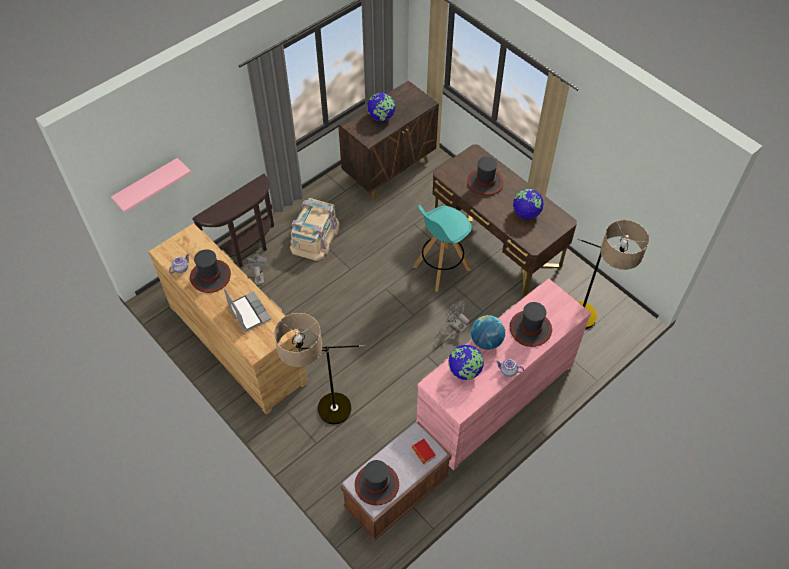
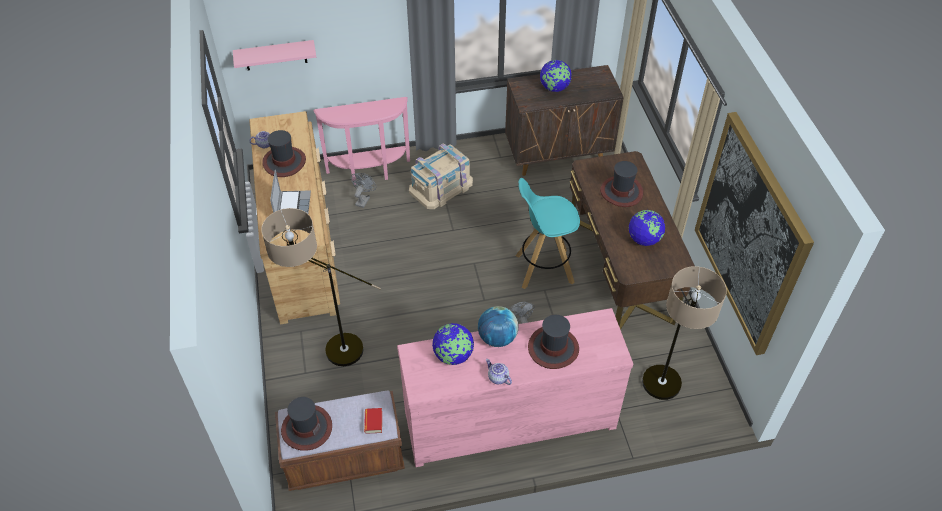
camera: 30 degrees right, 5 degrees down
brown console table [192,174,274,268] -> pink console table [314,97,410,185]
none -> picture [695,112,814,355]

